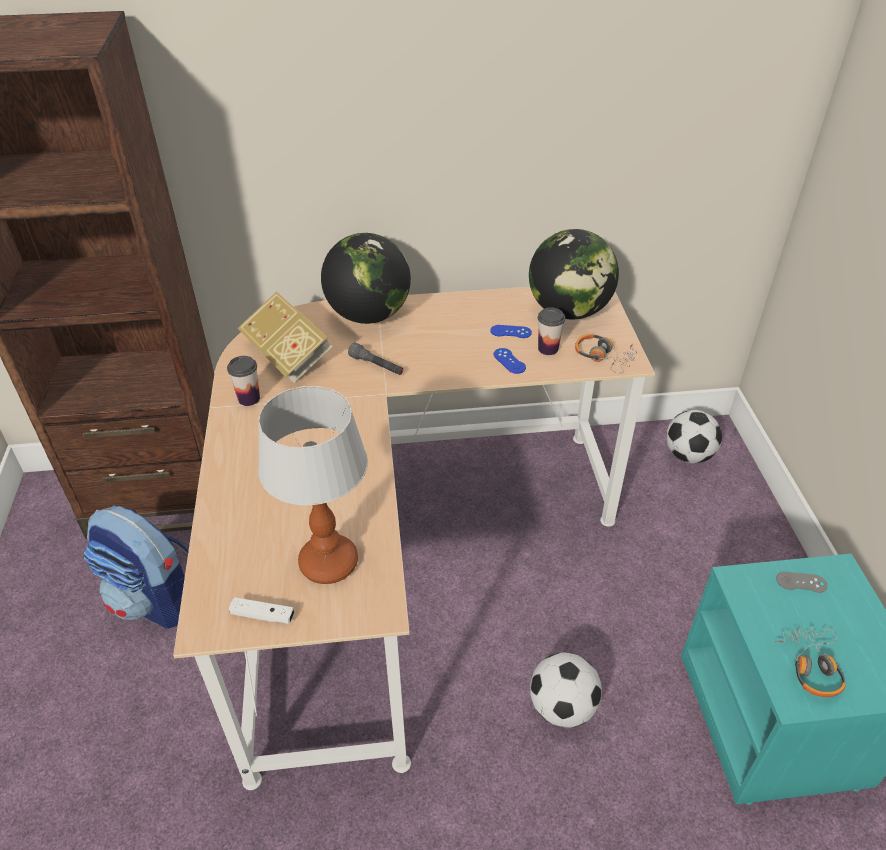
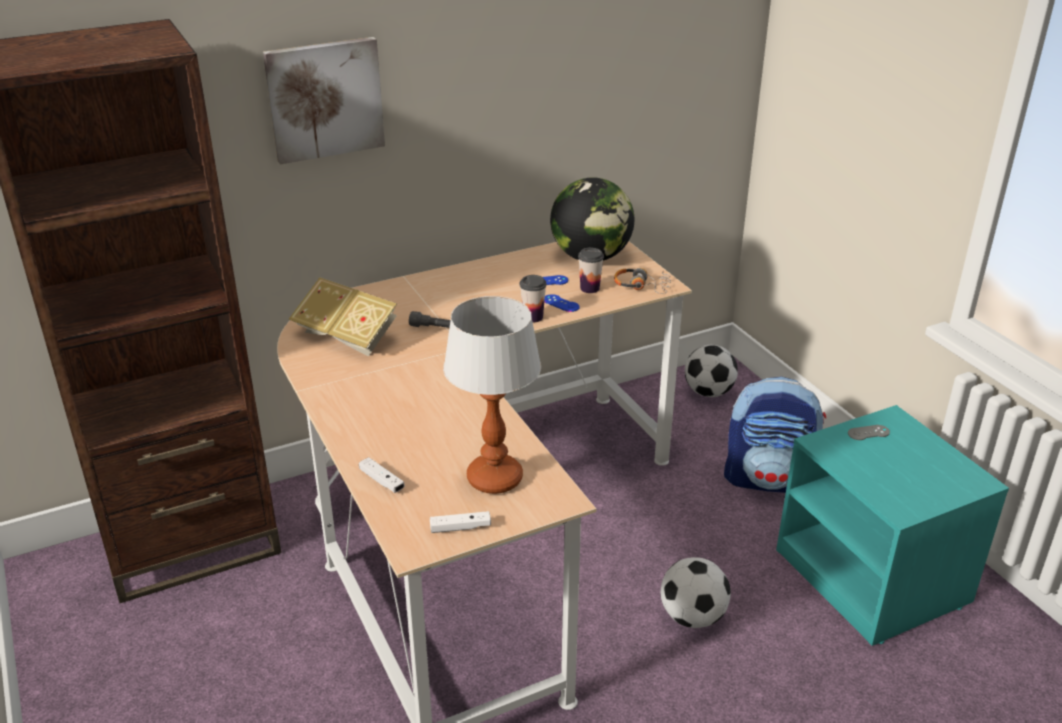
camera: 20 degrees left, 10 degrees down
backpack [84,505,189,629] -> backpack moved to [724,377,826,493]
cup [227,356,260,406] -> cup moved to [520,275,547,323]
globe [321,233,411,324] -> none
headphones [775,627,846,697] -> none
none -> picture [263,37,385,165]
none -> white game controller [359,457,405,493]

